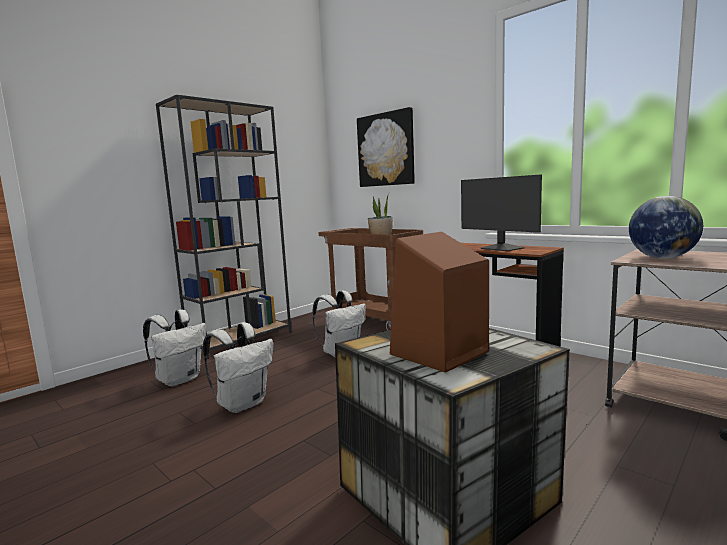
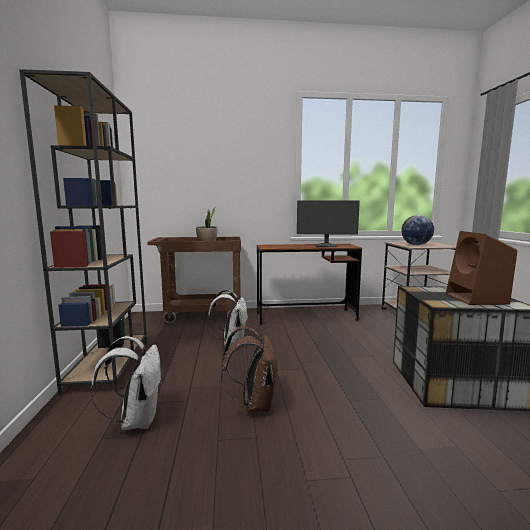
camera: 50 degrees left, 0 degrees up
white backpack [203,323,273,413] -> brown backpack [221,327,278,413]
picture [357,107,415,187] -> none

